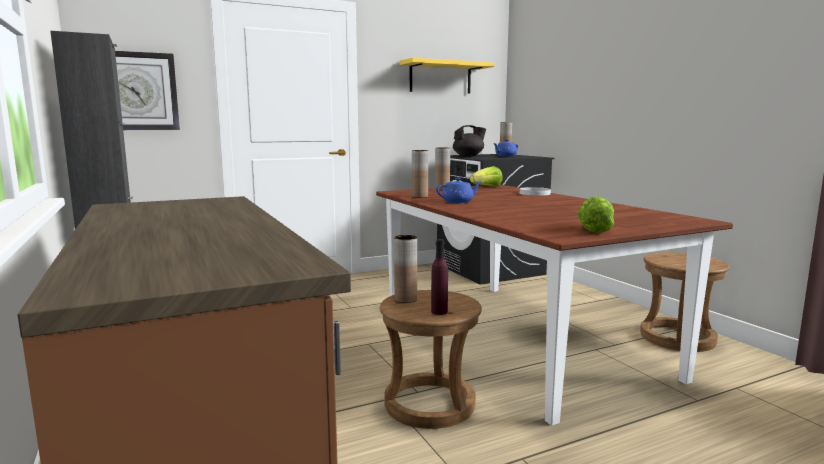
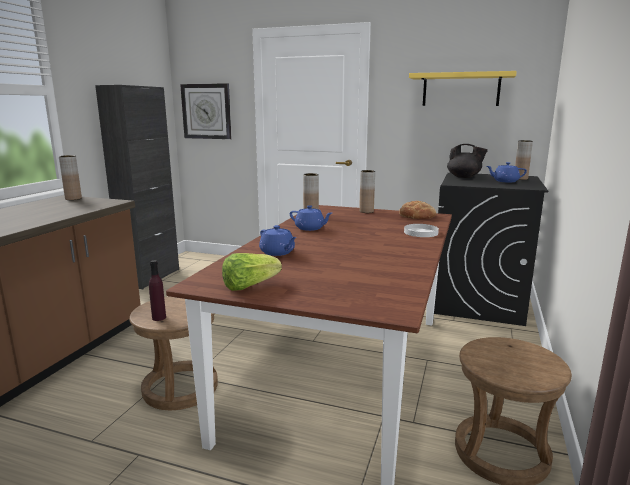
camera: 45 degrees right, 5 degrees up
brown vase [394,235,417,303] -> brown vase moved to [59,155,82,200]
lettuce [470,166,503,187] -> bread [399,201,436,219]
none -> blue teapot [259,225,297,256]

